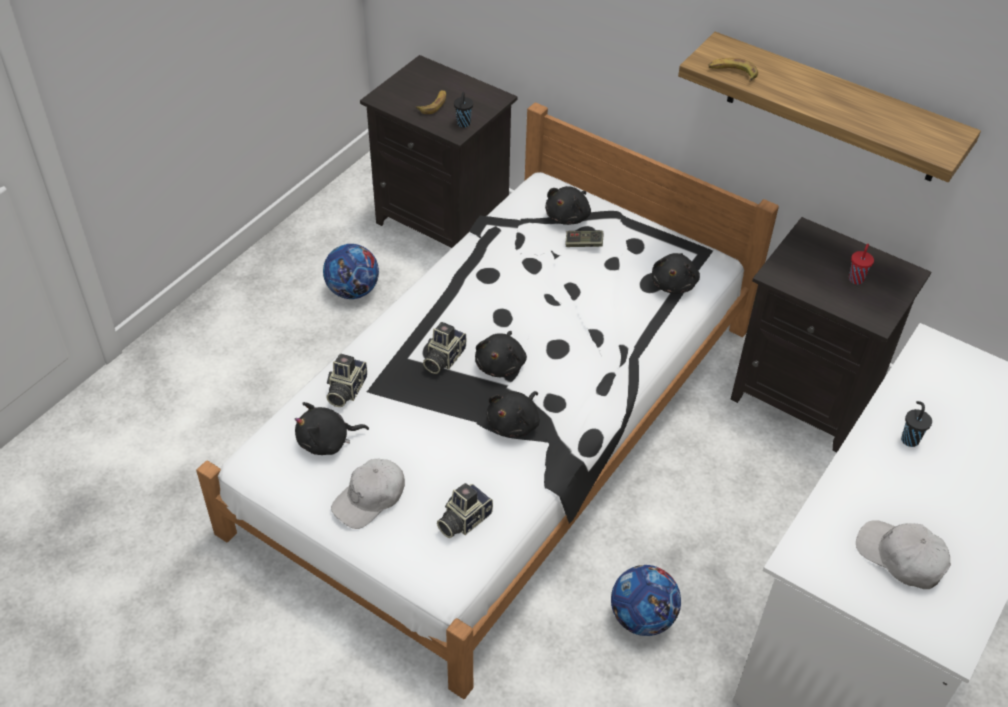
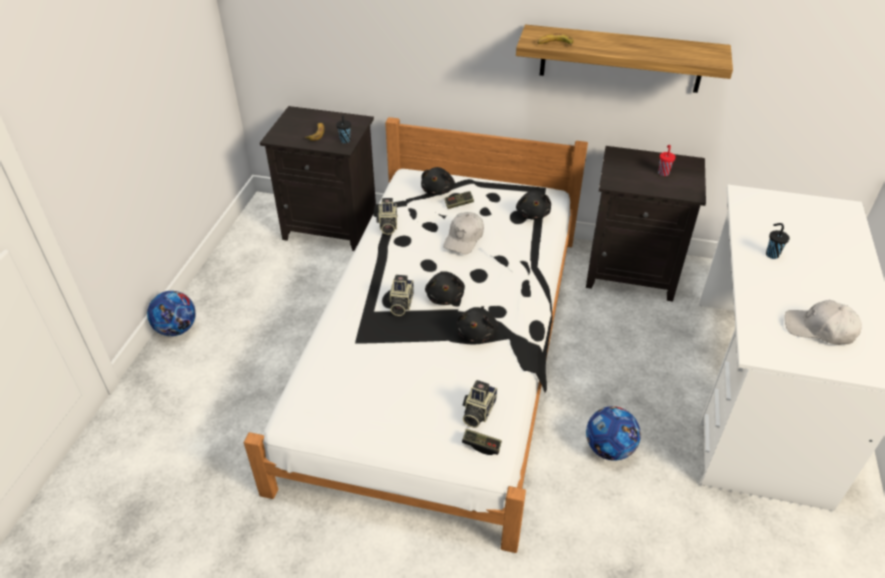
camera: 20 degrees left, 5 degrees down
black plush toy [295,402,369,455] -> none
football [323,244,379,299] -> football moved to [147,291,196,336]
camera [326,353,367,407] -> camera moved to [376,198,398,235]
white cap [331,459,405,529] -> white cap moved to [443,212,484,254]
none -> game controller [462,429,502,455]

